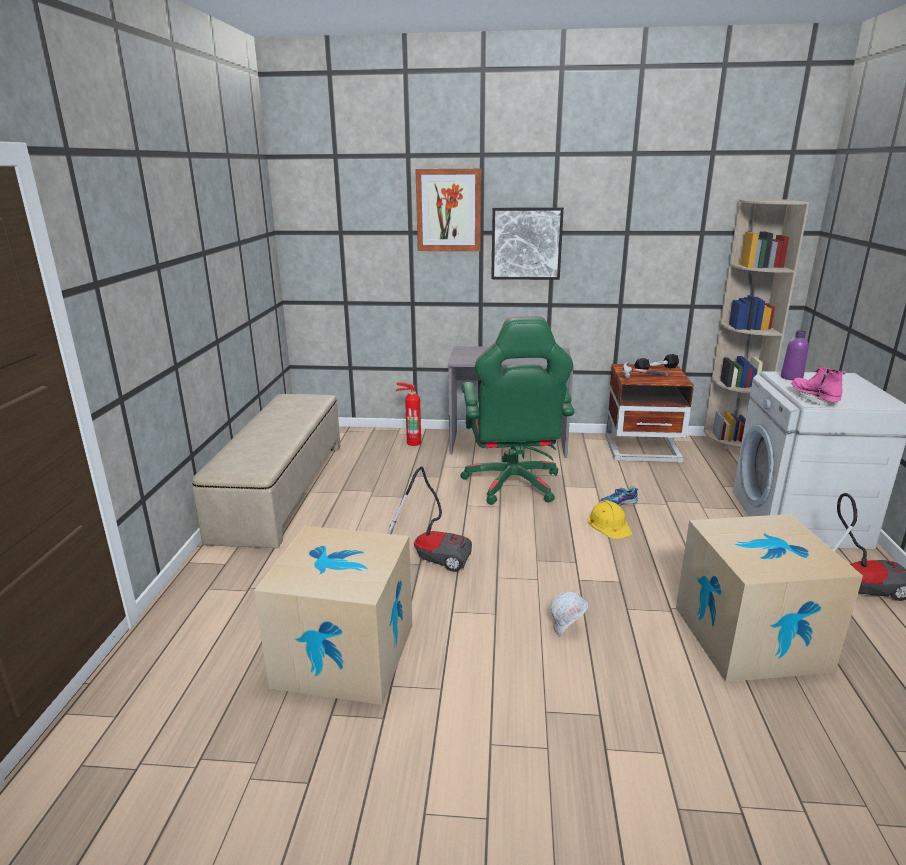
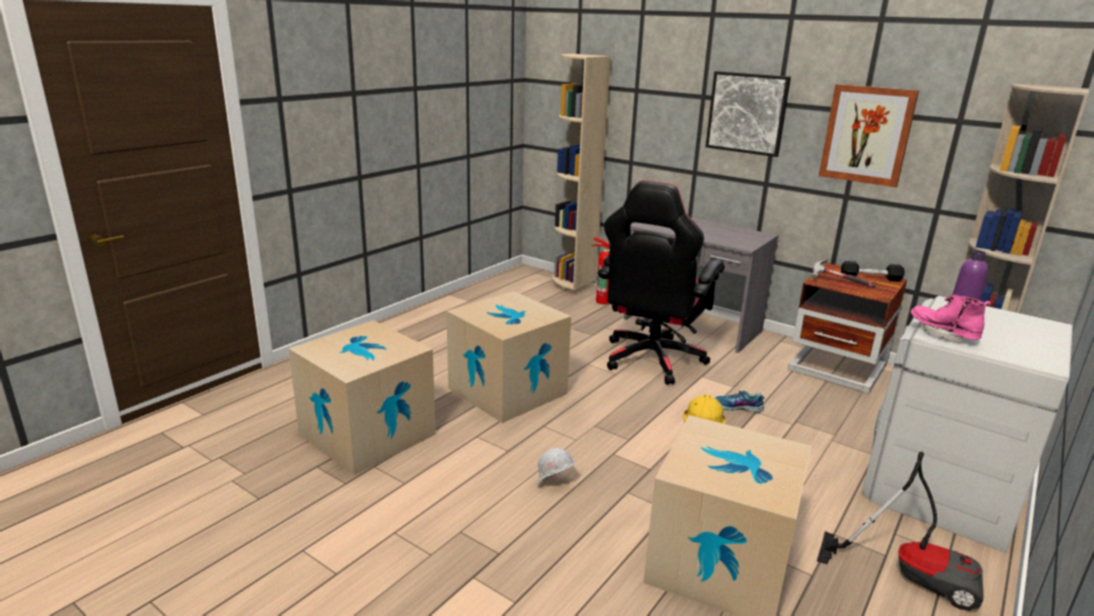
camera: 30 degrees right, 0 degrees up
beige bench [192,394,341,548] -> none
vacuum cleaner [387,466,472,572] -> cardboard box [446,291,571,423]
picture [415,169,481,251] -> picture moved to [819,84,919,187]
green office chair [461,316,575,505] -> black office chair [597,180,725,385]
pink boot [791,366,846,405] -> pink boot turned 45 degrees counterclockwise [910,294,991,344]
none -> beige bookcase [552,54,611,293]

